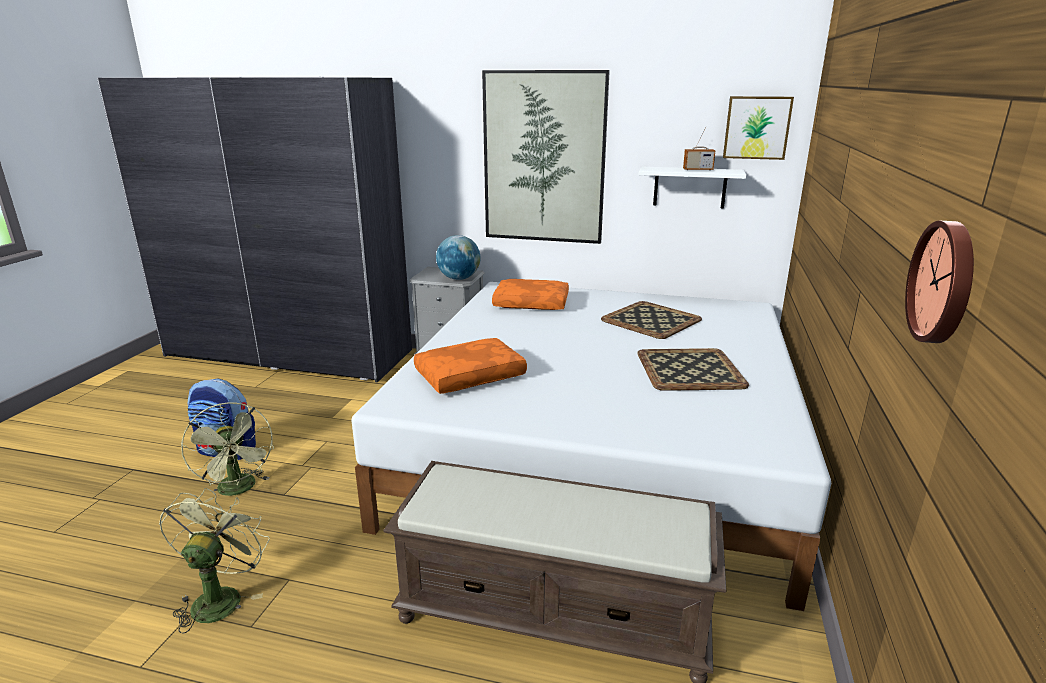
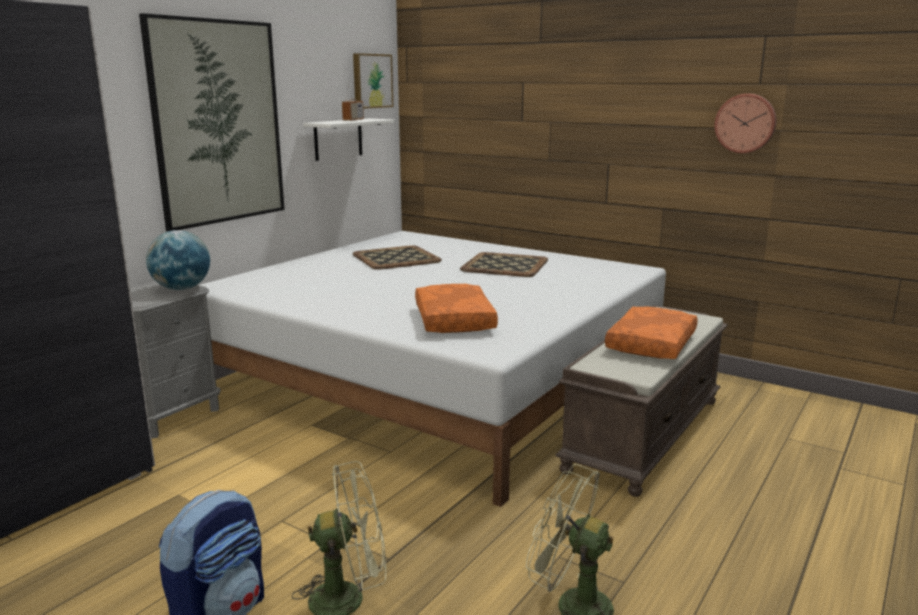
camera: 70 degrees left, 5 degrees down
orange pillow [492,279,569,310] -> orange pillow moved to [605,306,698,359]

